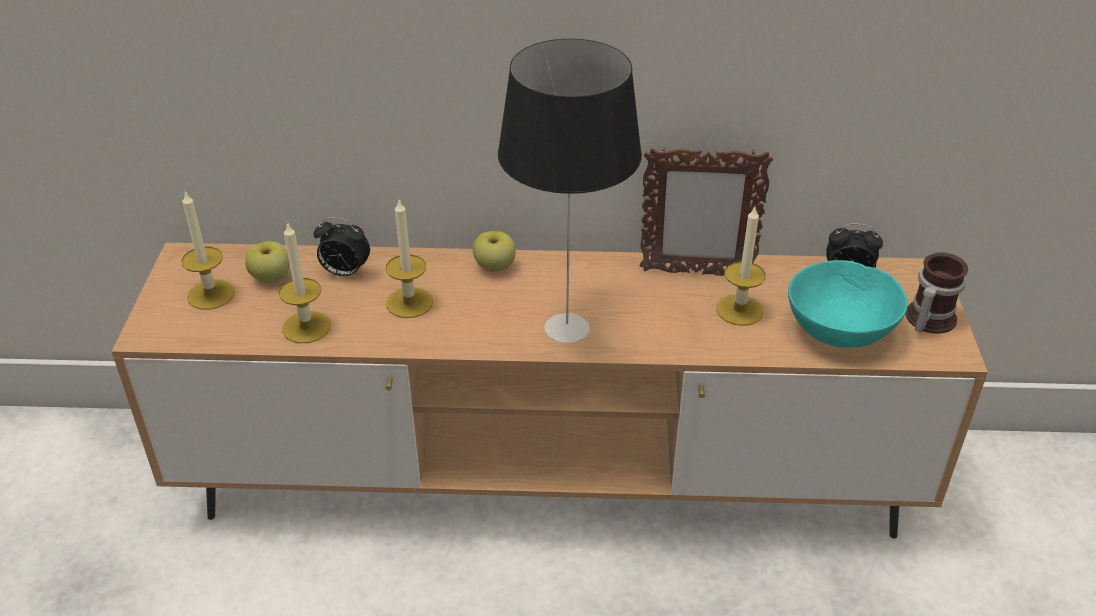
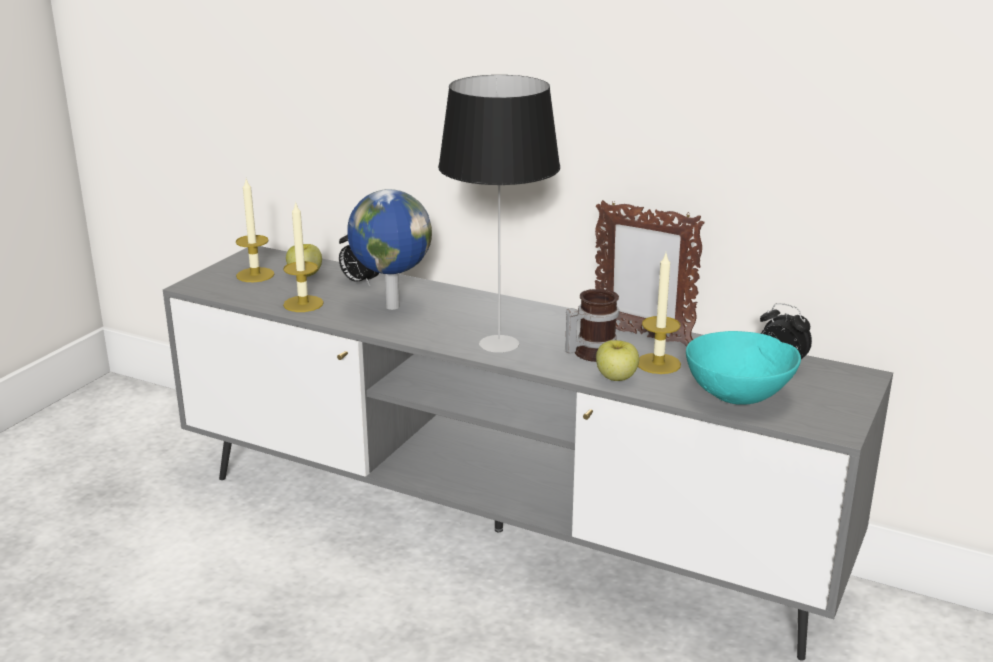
camera: 25 degrees right, 15 degrees down
brown tv stand [111,242,988,539] -> grey tv stand [163,246,893,661]
candle [386,200,433,318] -> globe [347,189,432,310]
apple [473,231,516,272] -> apple moved to [596,340,639,381]
mug [906,252,968,334] -> mug moved to [565,289,619,362]

